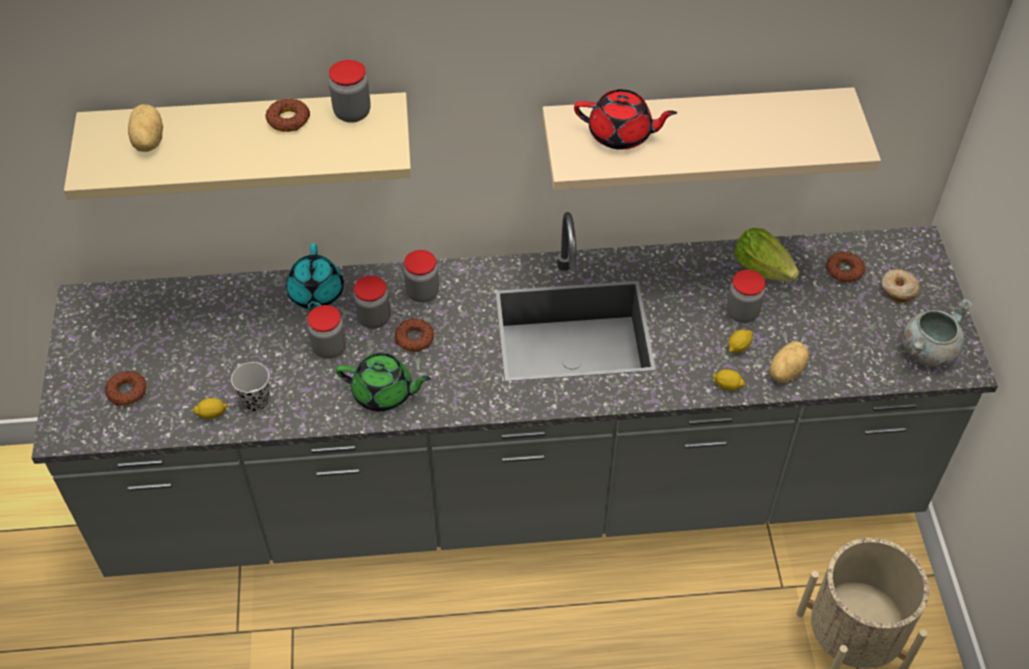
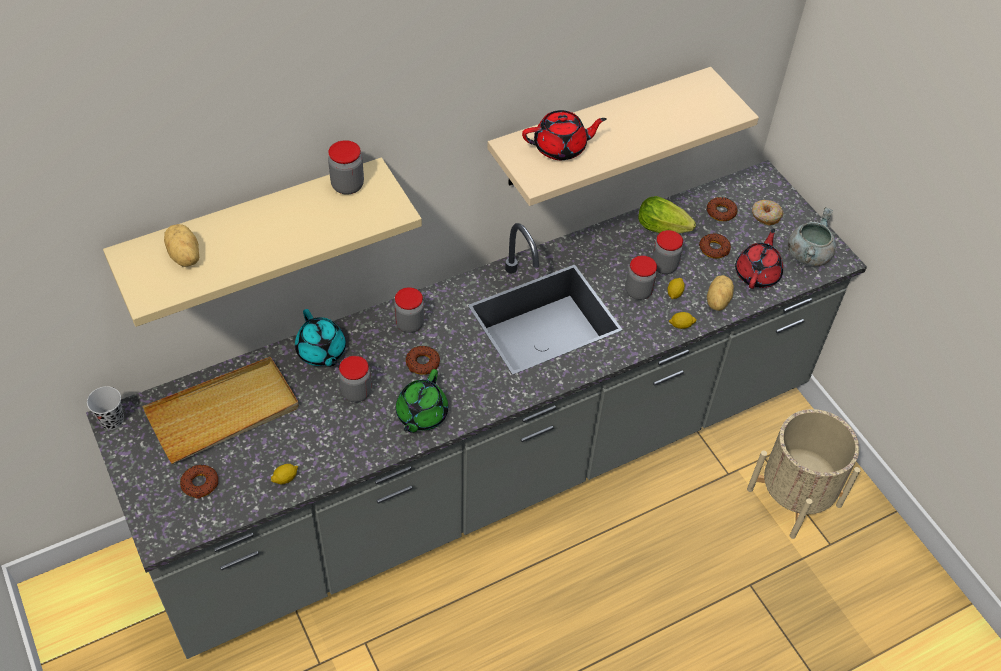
camera: 25 degrees left, 0 degrees up
black cup [231,362,270,412] -> black cup moved to [87,386,124,430]
donut [266,99,310,132] -> donut moved to [699,233,731,258]
green teapot [336,353,431,411] -> green teapot turned 120 degrees clockwise [396,369,448,433]
jar [354,275,390,329] -> jar moved to [625,256,657,300]
none -> beige tray [142,357,299,464]
none -> red teapot [735,228,783,289]

